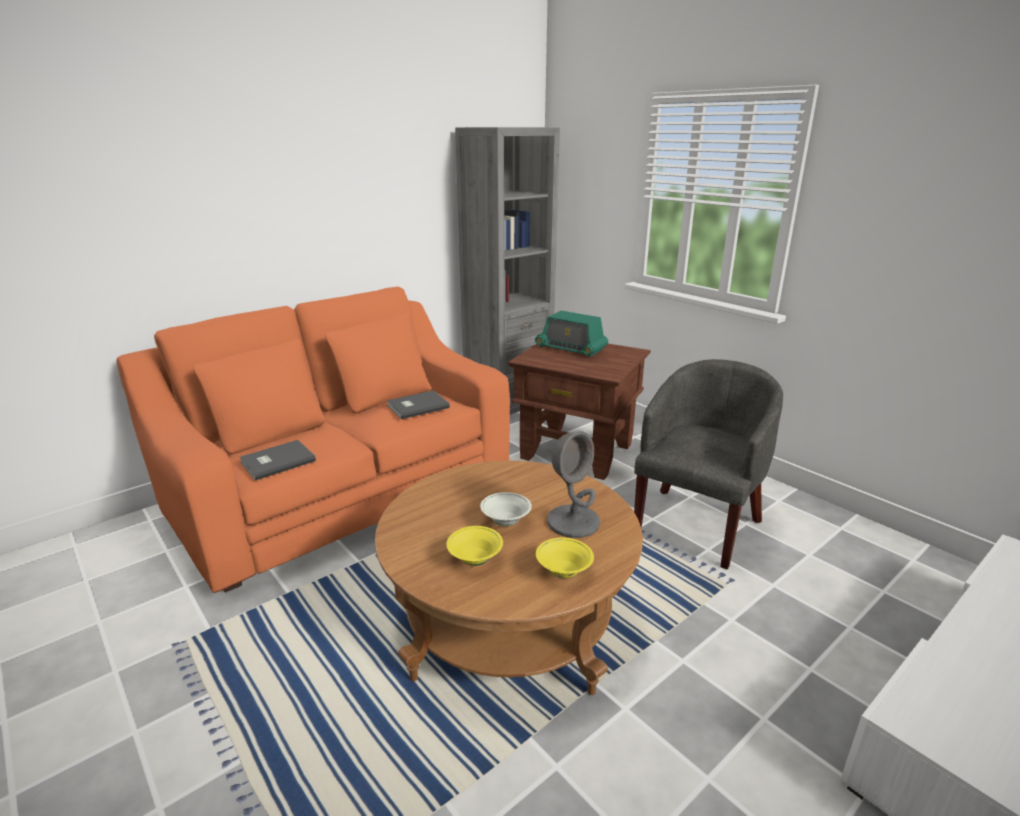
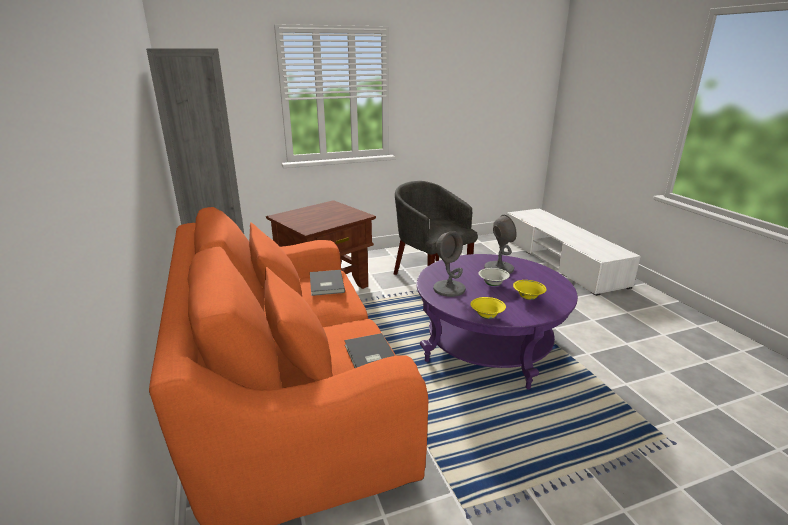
camera: 70 degrees left, 0 degrees up
brown coffee table [375,460,643,695] -> purple coffee table [417,254,578,389]
radio [535,311,608,357] -> none
yellow bowl [536,537,594,579] -> yellow bowl moved to [471,297,506,319]
none -> grey table lamp [433,231,466,297]

